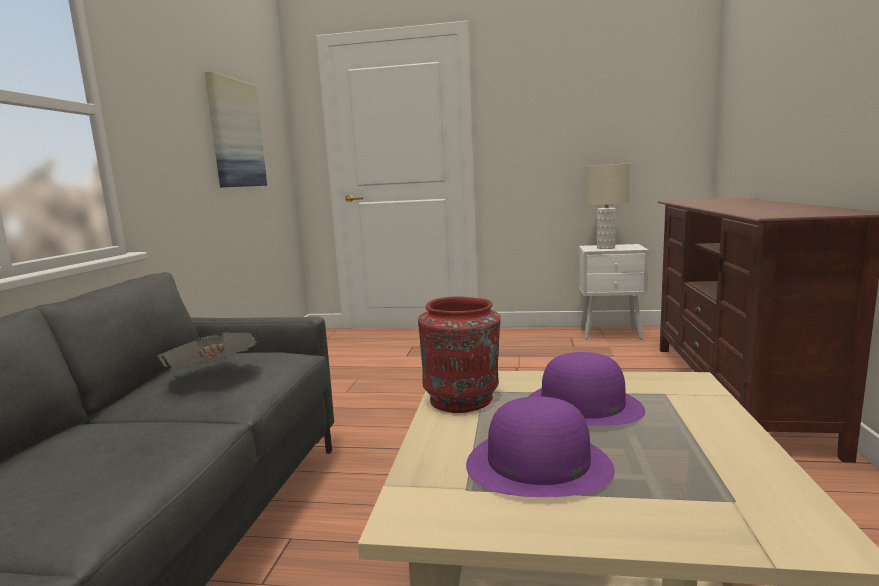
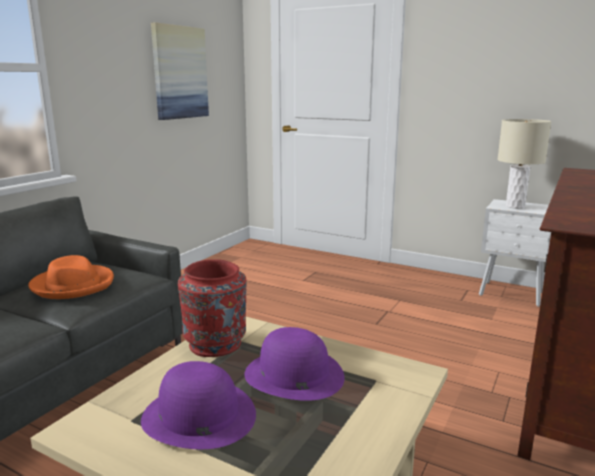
camera: 20 degrees right, 5 degrees up
newspaper [156,332,258,369] -> orange hat [28,255,114,299]

